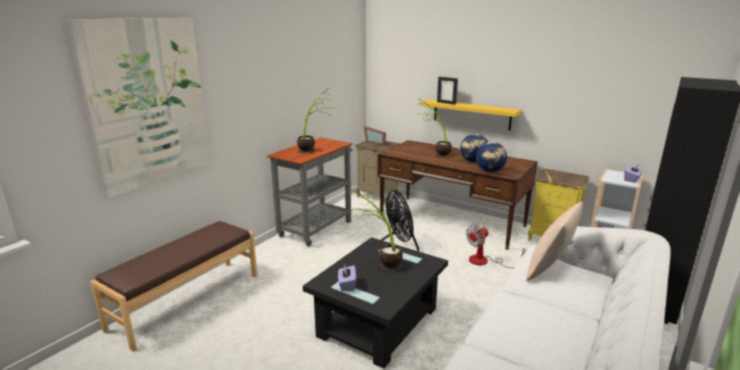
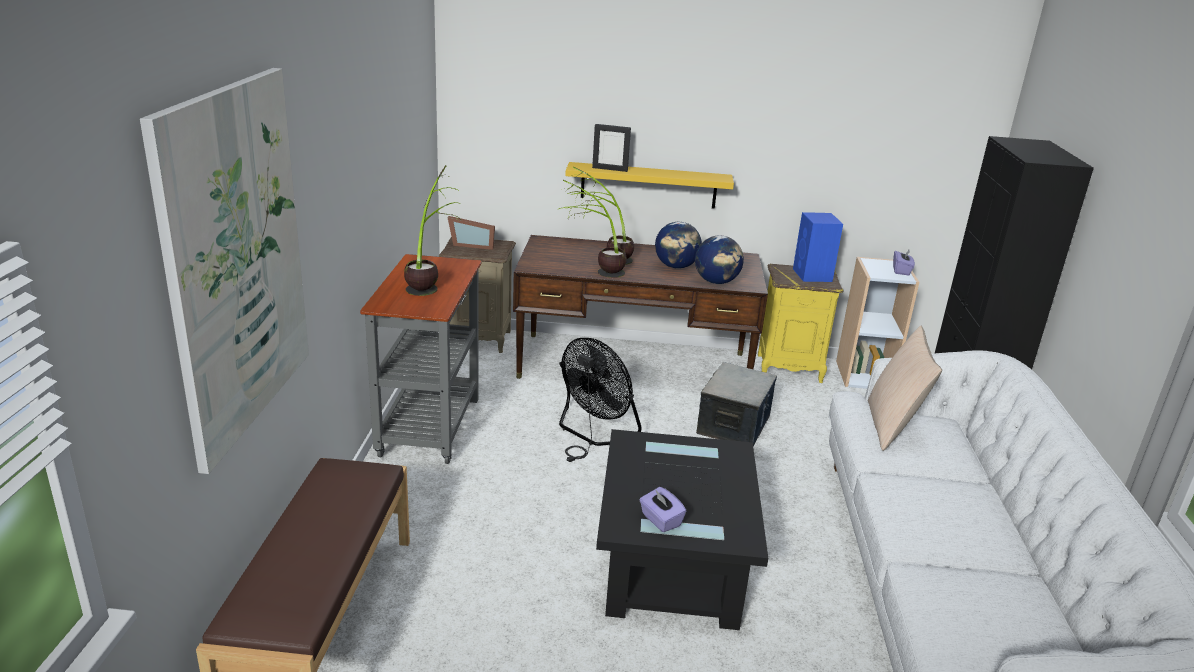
camera: 30 degrees left, 5 degrees up
potted plant [347,188,403,272] -> potted plant moved to [559,180,627,278]
fan [466,225,527,268] -> storage box [696,362,777,446]
none -> blue speaker [793,212,843,282]

